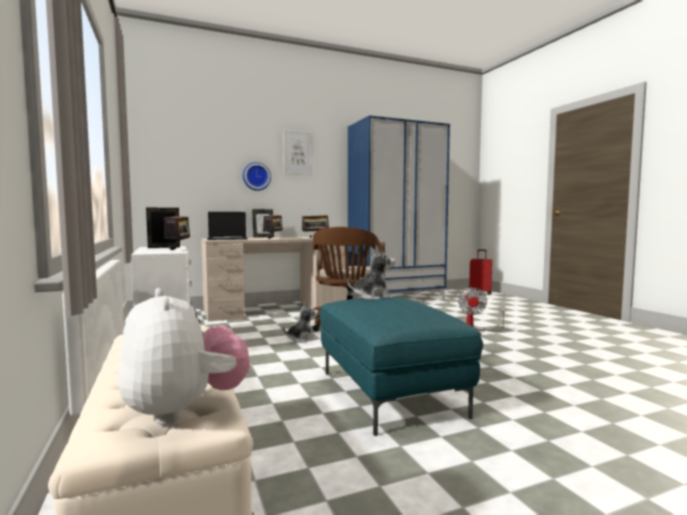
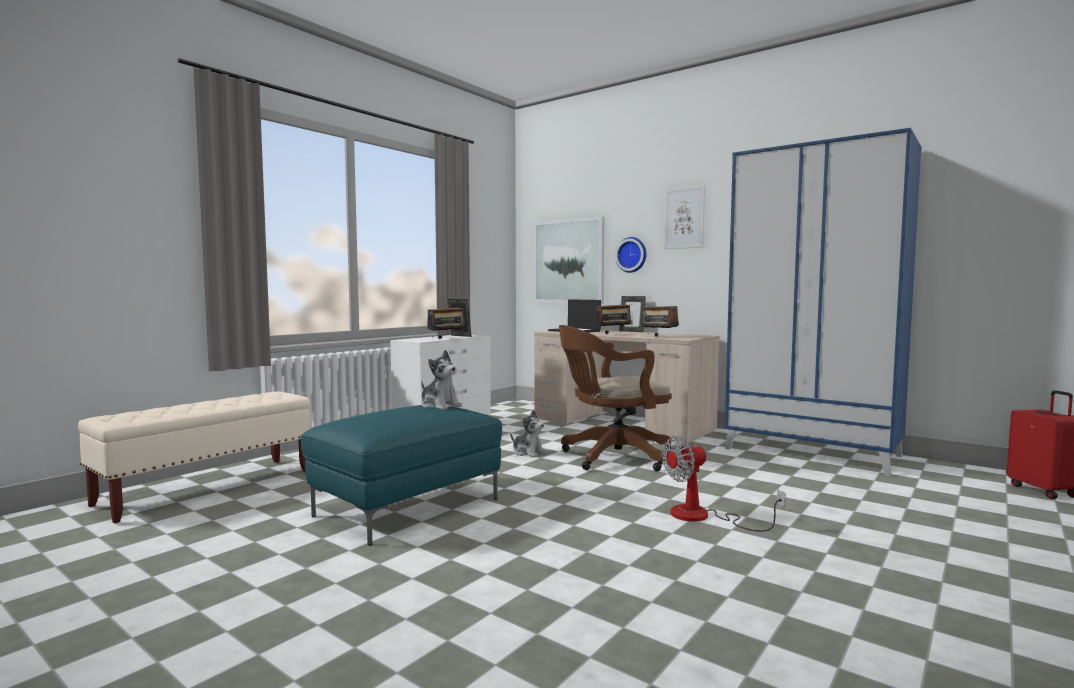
camera: 60 degrees right, 0 degrees up
plush toy [118,288,250,425] -> none
none -> picture [533,216,604,304]

